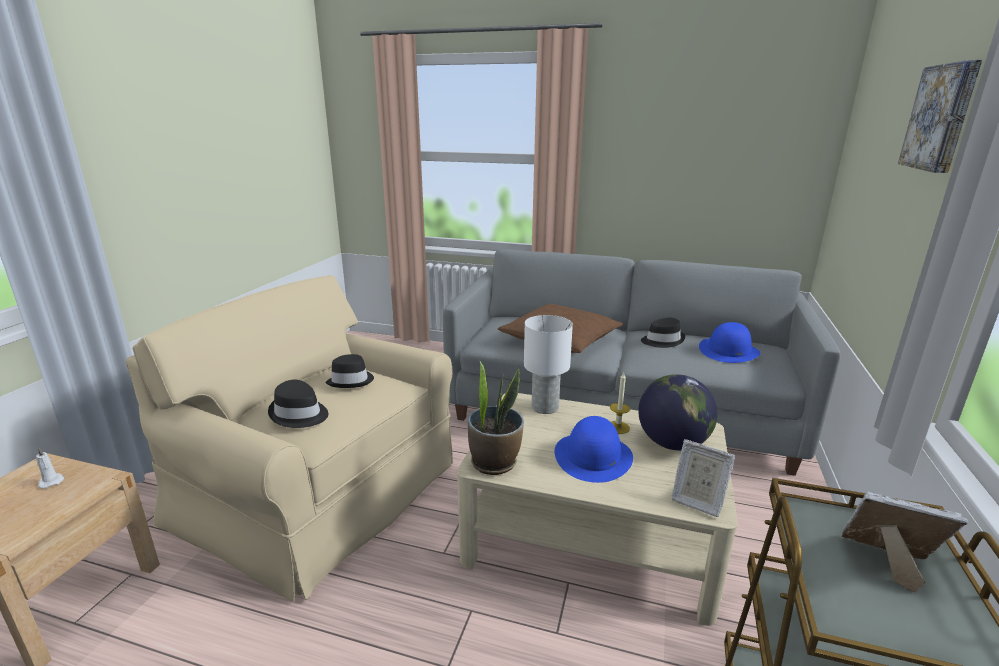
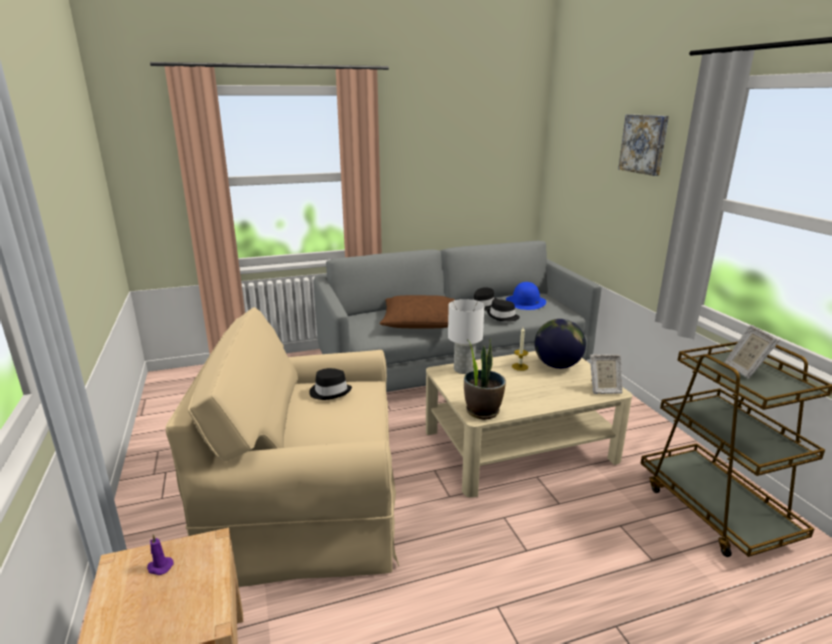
camera: 35 degrees left, 0 degrees up
white candle [36,448,64,488] -> purple candle [147,534,174,575]
black hat [268,380,328,428] -> black hat moved to [487,299,520,321]
blue hat [554,416,633,483] -> none
picture frame [840,491,968,592] -> picture frame turned 90 degrees counterclockwise [724,325,779,379]

